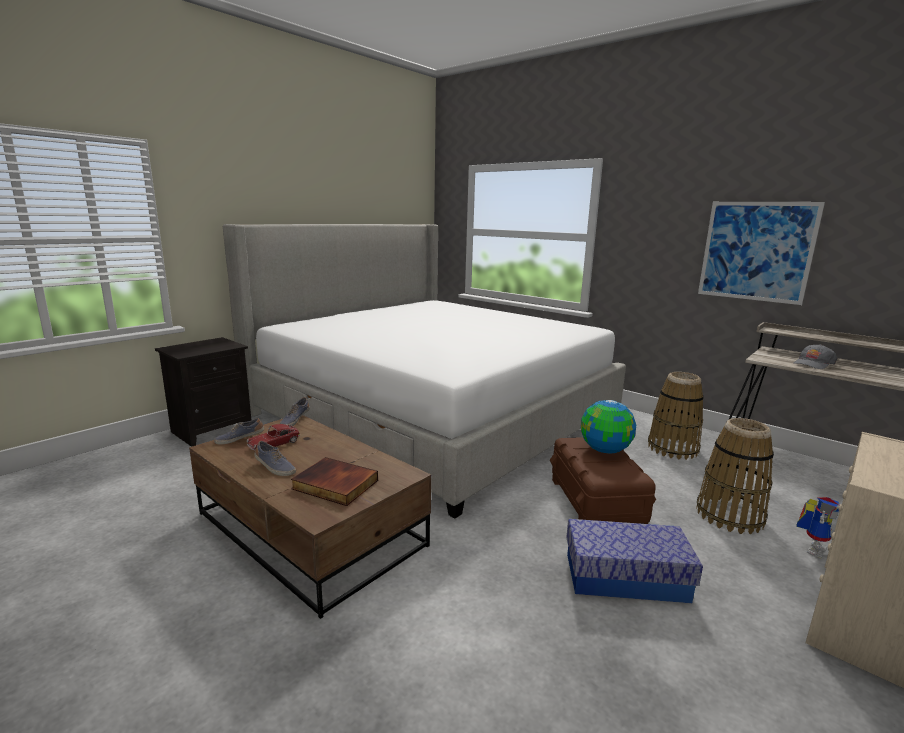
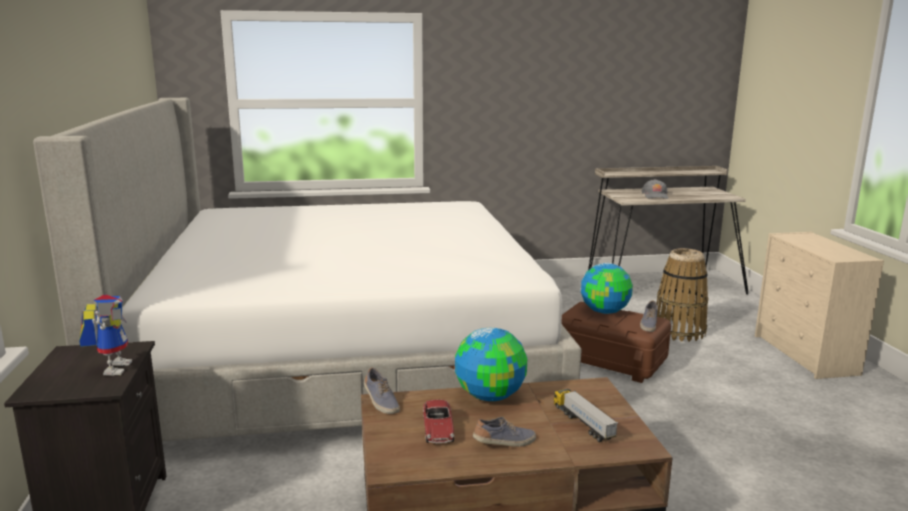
camera: 50 degrees left, 0 degrees up
shoe [214,418,264,445] -> shoe moved to [640,301,658,332]
book [291,457,378,506] -> toy truck [553,389,618,442]
storage box [566,519,703,603] -> none
basket [648,372,704,460] -> none
picture [698,202,825,305] -> none
toy robot [796,497,840,558] -> toy robot moved to [79,295,132,376]
none -> globe [455,328,527,401]

